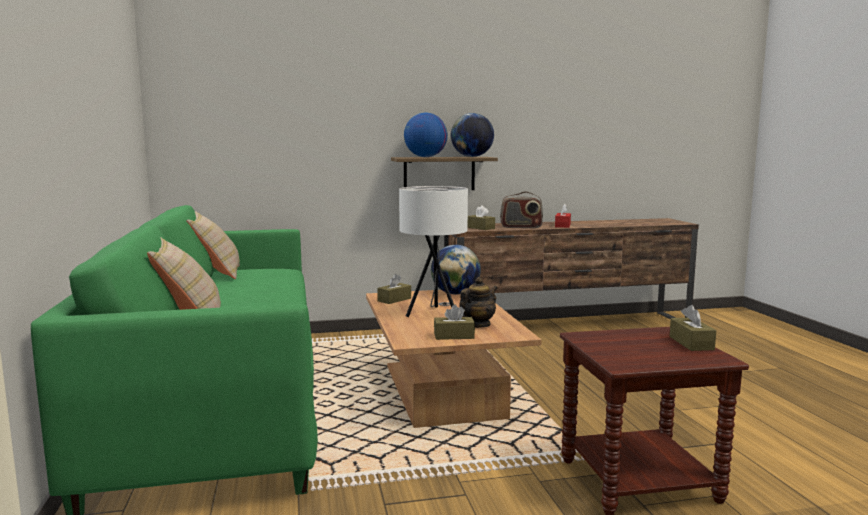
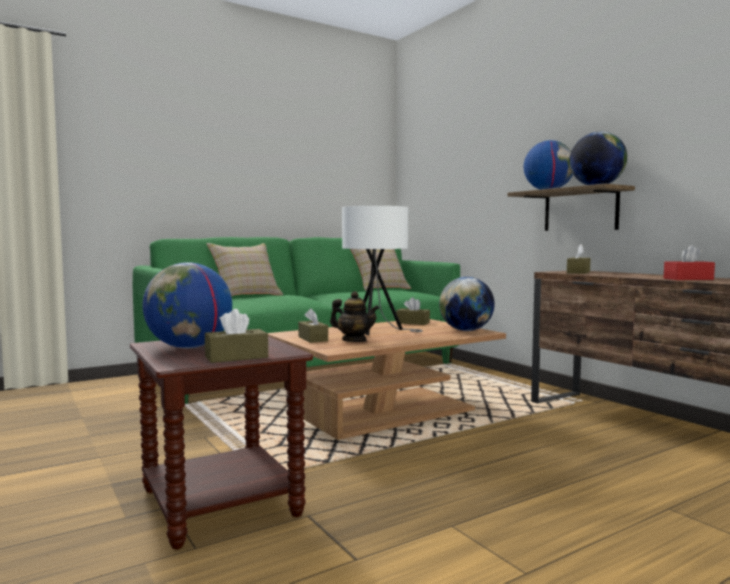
camera: 70 degrees right, 5 degrees down
radio [500,191,543,228] -> none
none -> globe [142,262,232,348]

